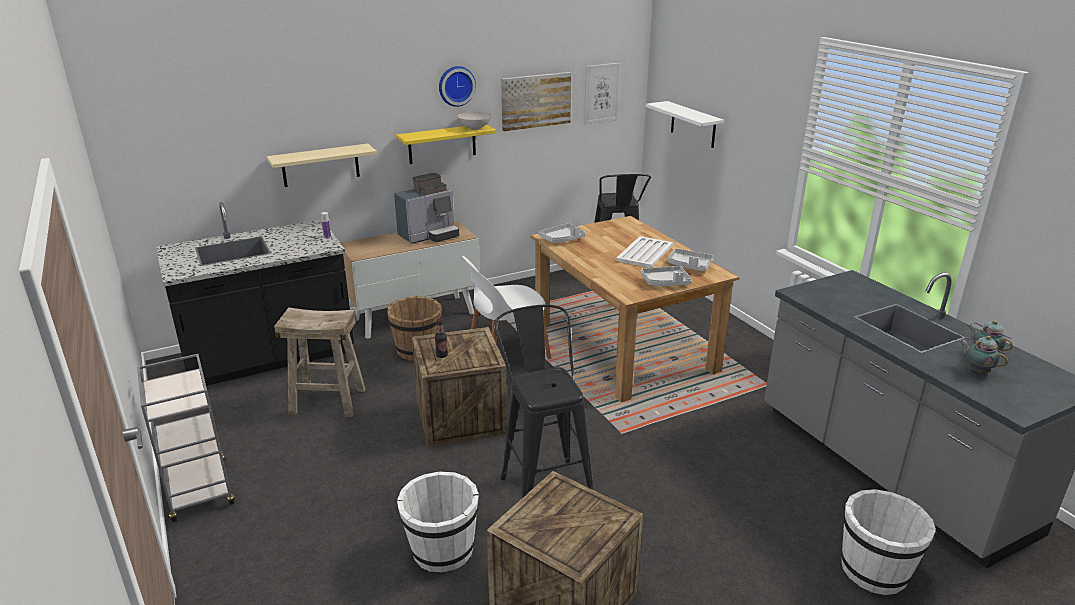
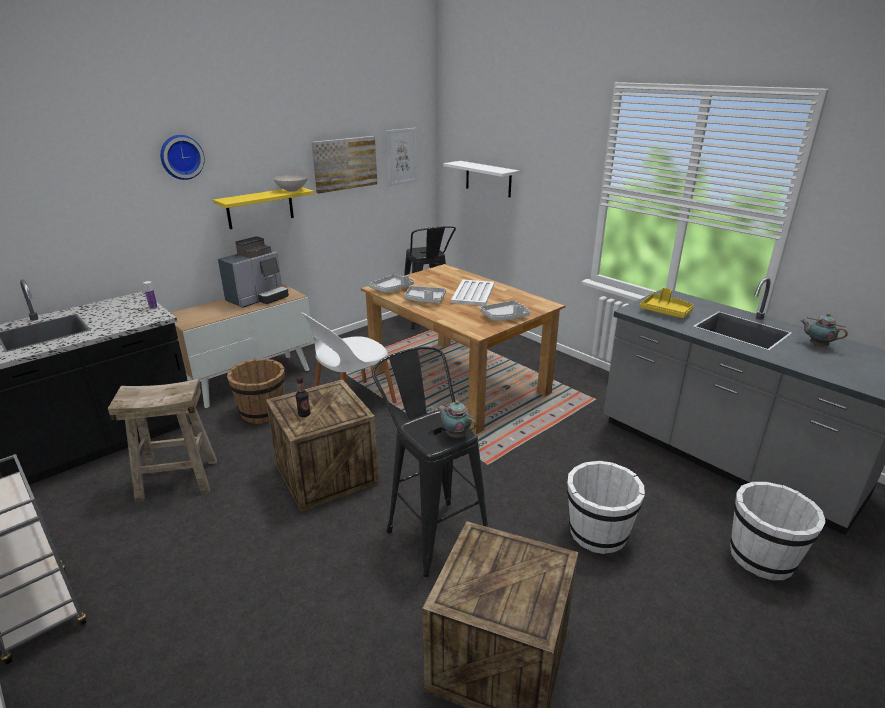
camera: 15 degrees left, 0 degrees up
beige shelf [267,144,377,187] -> none
white bucket [397,472,479,572] -> white bucket moved to [567,461,645,554]
wall clock [439,66,476,107] -> wall clock moved to [160,135,205,180]
grey tray [667,248,714,272] -> grey tray moved to [404,286,446,303]
teapot [959,336,1008,373] -> teapot moved to [436,401,476,438]
none -> yellow tray [640,288,694,318]

